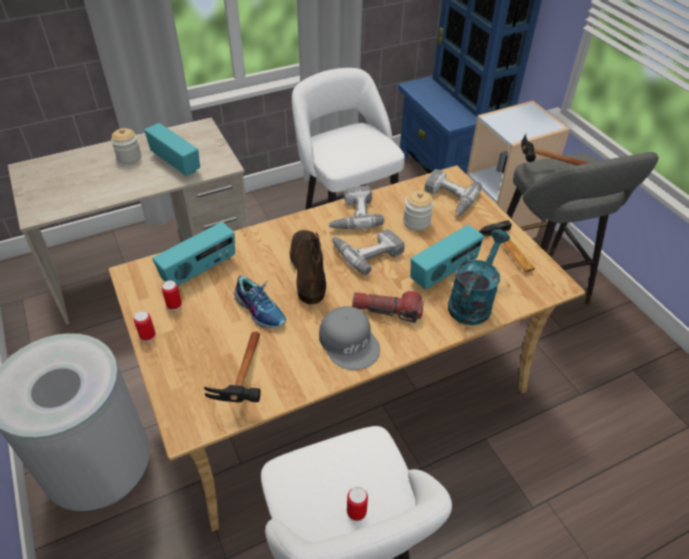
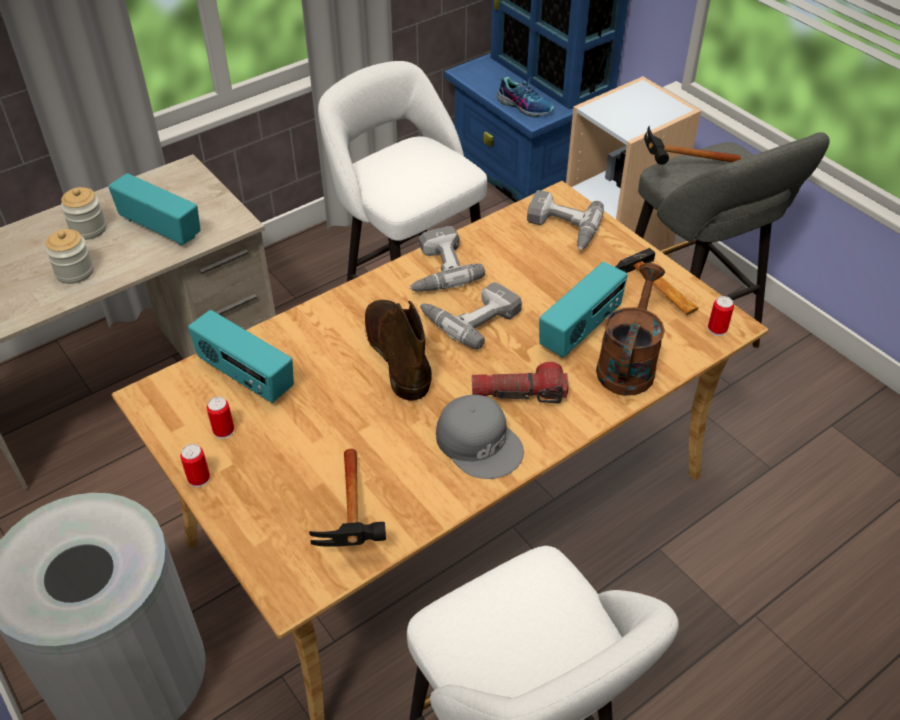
camera: 10 degrees left, 0 degrees up
radio [152,222,235,286] -> radio turned 90 degrees clockwise [188,310,294,403]
shoe [234,276,286,328] -> shoe moved to [497,76,554,117]
can [347,487,368,521] -> can moved to [708,296,734,336]
jar [403,191,434,231] -> jar moved to [45,229,94,284]
turquoise watering can [448,229,510,325] -> brown watering can [596,263,665,396]

